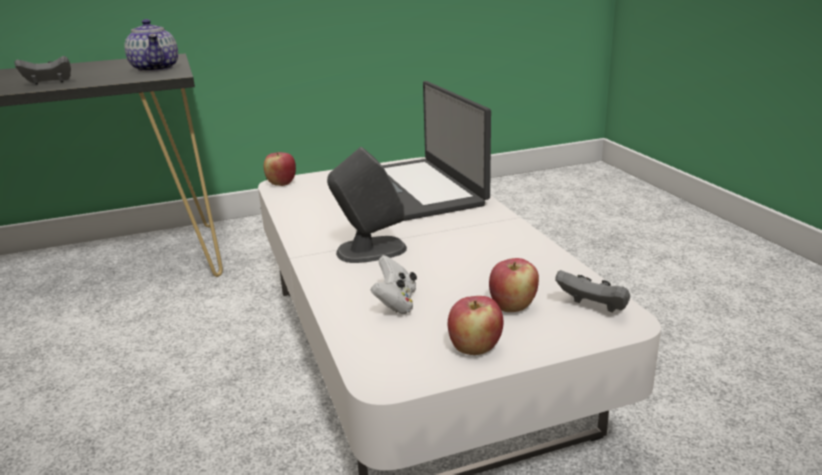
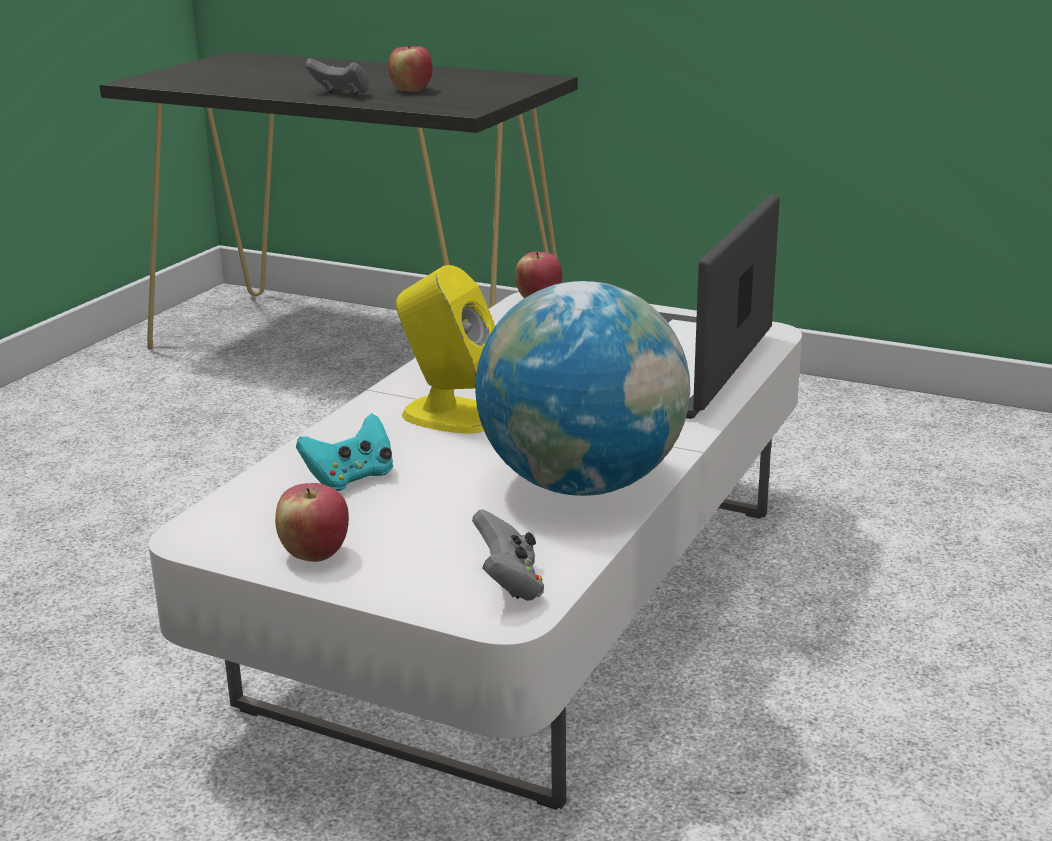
camera: 45 degrees right, 0 degrees up
teapot [124,19,178,72] -> none
grey speaker [327,147,407,263] -> yellow speaker [396,265,495,433]
white game controller [370,255,417,314] -> turquoise game controller [296,413,393,491]
apple [489,258,539,312] -> apple moved to [388,45,433,92]
none -> globe [475,281,690,496]

